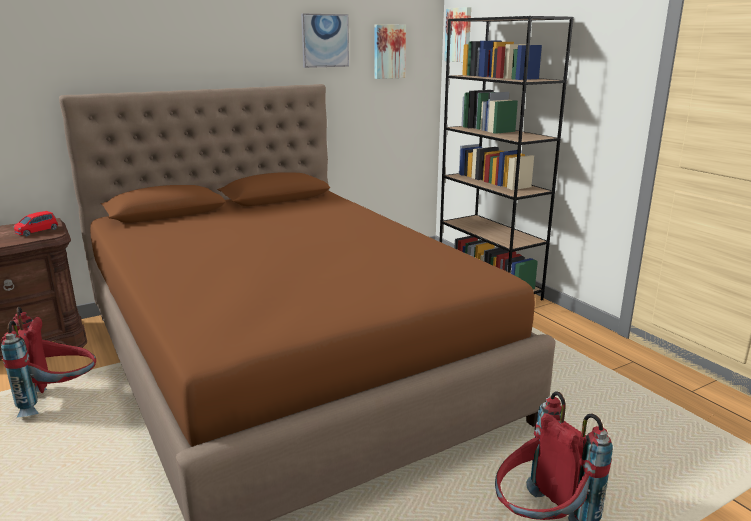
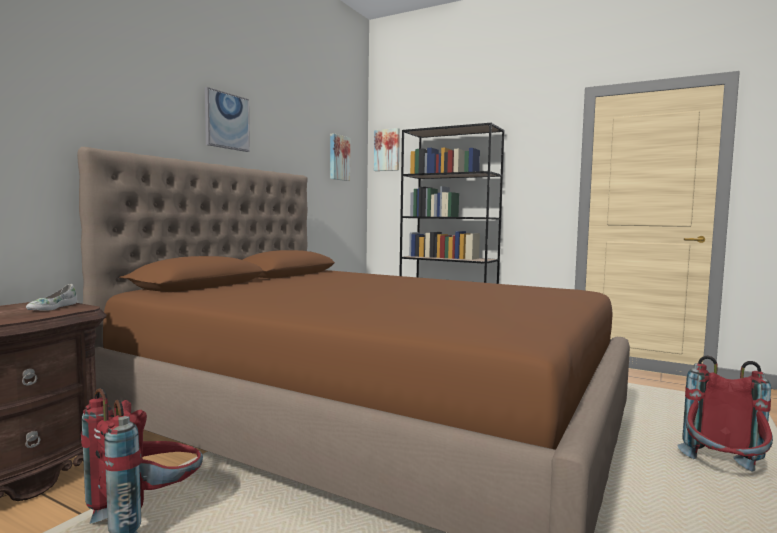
camera: 30 degrees left, 15 degrees down
red toy car [13,211,58,236] -> white shoe [26,284,77,311]
picture [301,13,349,68] -> picture moved to [205,87,250,152]

